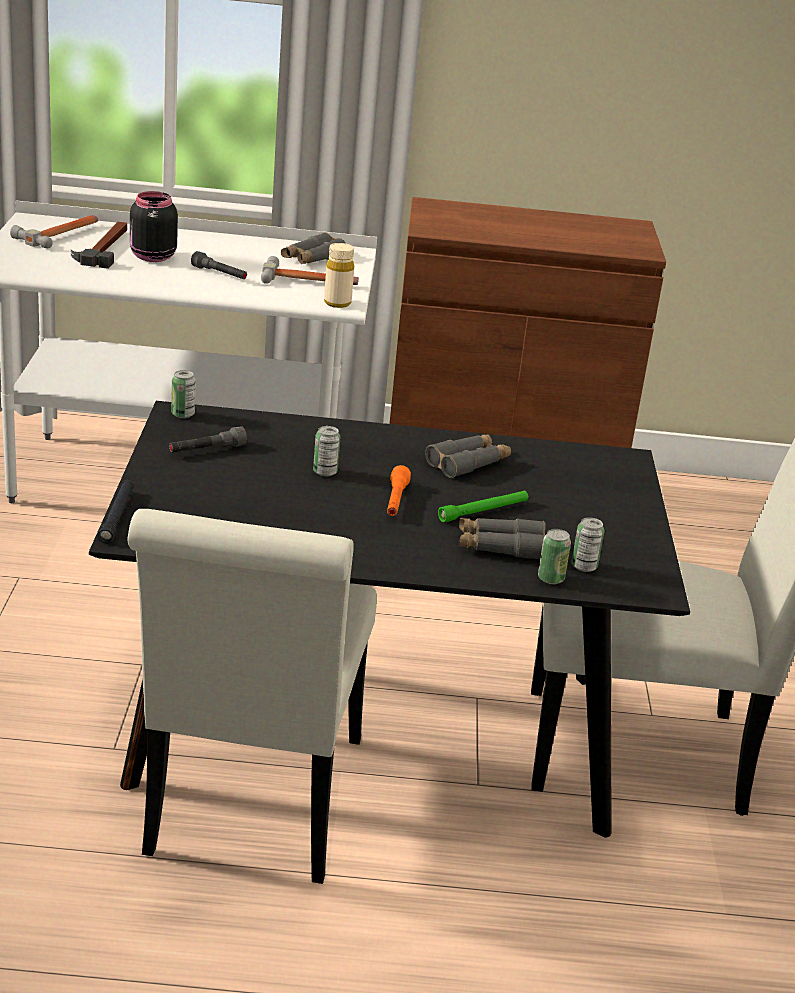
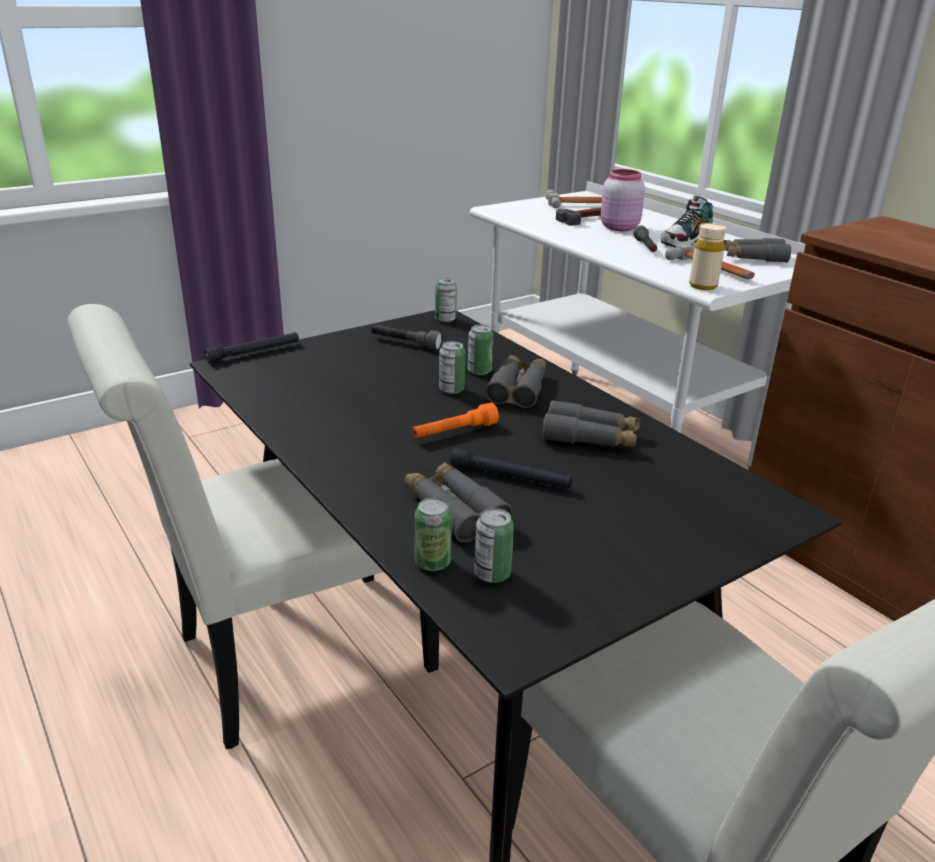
camera: 55 degrees right, 0 degrees up
black jar [130,191,178,262] -> pink jar [600,169,645,231]
green flashlight [438,491,528,522] -> black flashlight [450,448,572,489]
none -> can [468,325,493,375]
none -> grey binoculars [485,355,546,408]
none -> shoe [661,196,713,248]

